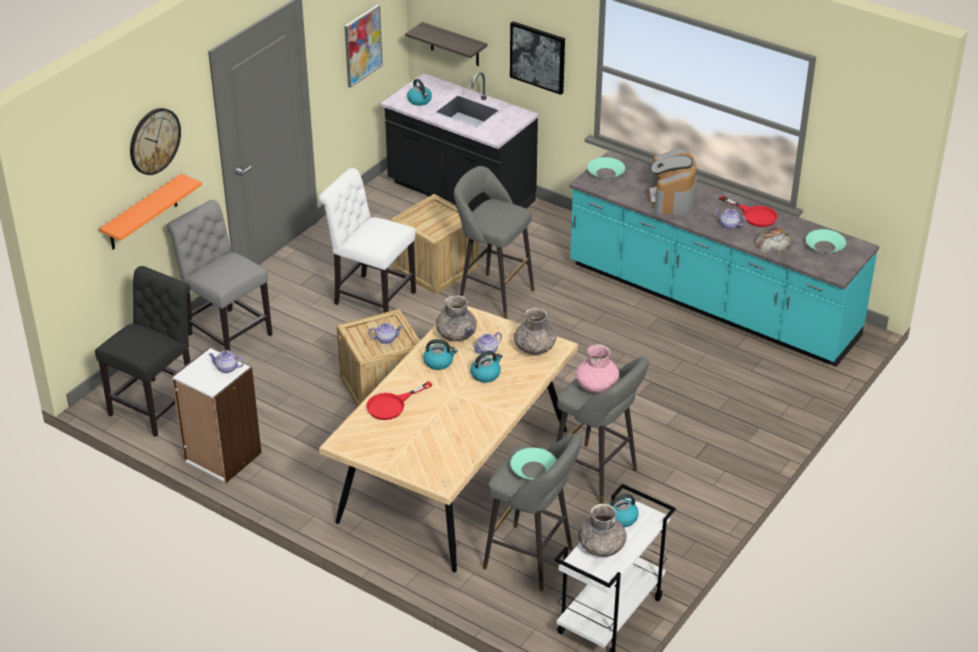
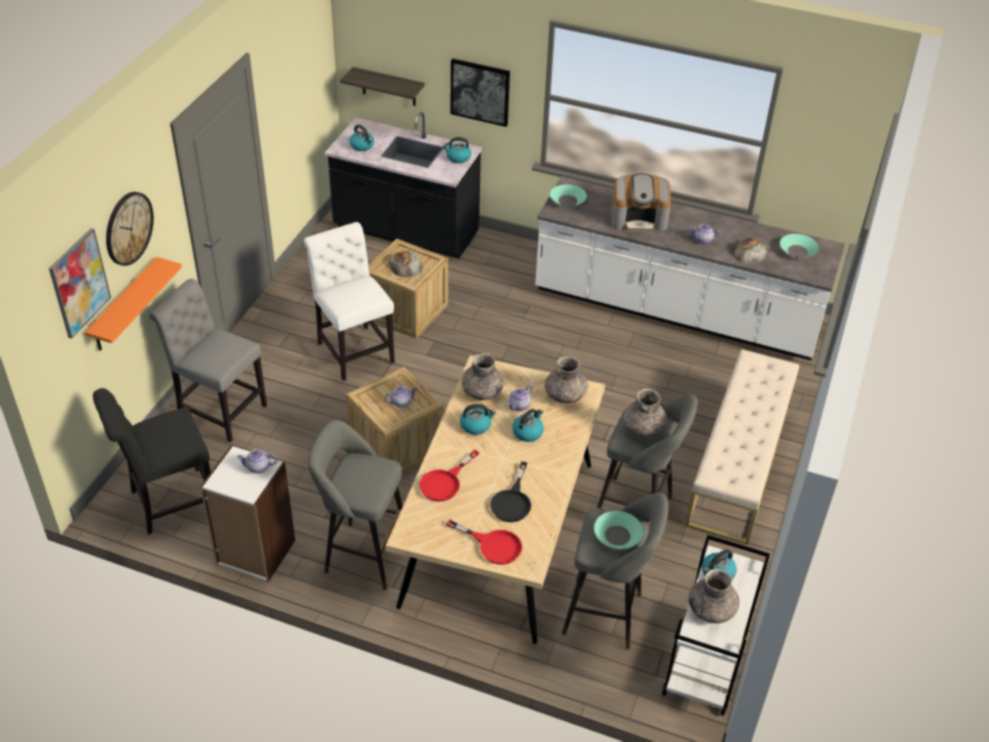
camera: 15 degrees left, 5 degrees up
black chair [95,266,191,437] -> black chair turned 135 degrees counterclockwise [93,388,211,535]
white chair [319,168,416,313] -> white chair turned 45 degrees clockwise [304,222,395,381]
picture [345,5,383,88] -> picture moved to [49,228,111,339]
grey stool [454,166,535,319] -> grey stool moved to [308,420,402,590]
turquoise counter [569,150,879,367] -> white counter [535,176,845,361]
pink vase [576,344,619,393] -> grey vase [623,389,667,438]
coffee machine [648,148,696,215] -> coffee machine turned 75 degrees counterclockwise [610,173,671,232]
red frying pan [719,195,778,227] -> red frying pan moved to [446,519,522,565]
none -> bread [388,251,423,278]
none -> kettle [443,137,471,163]
none -> black frying pan [490,461,531,522]
none -> beige bench [685,349,799,545]

